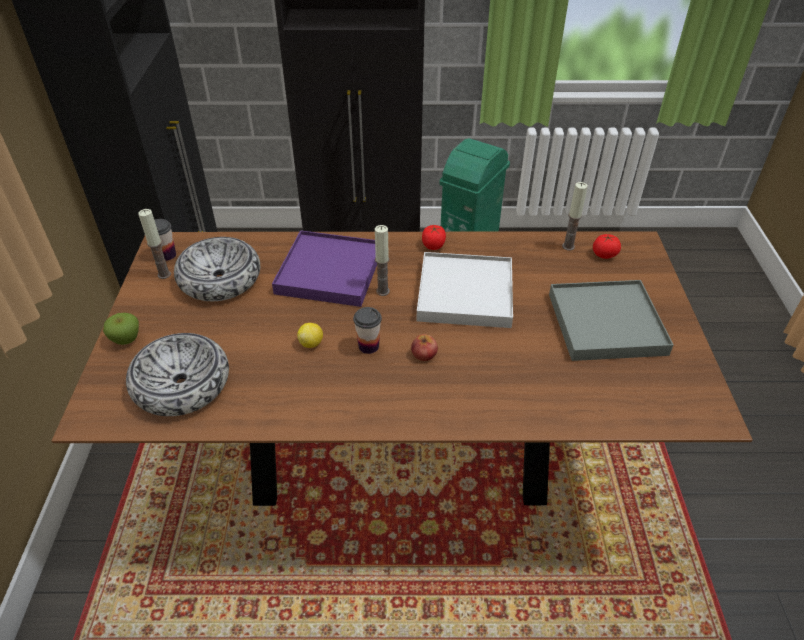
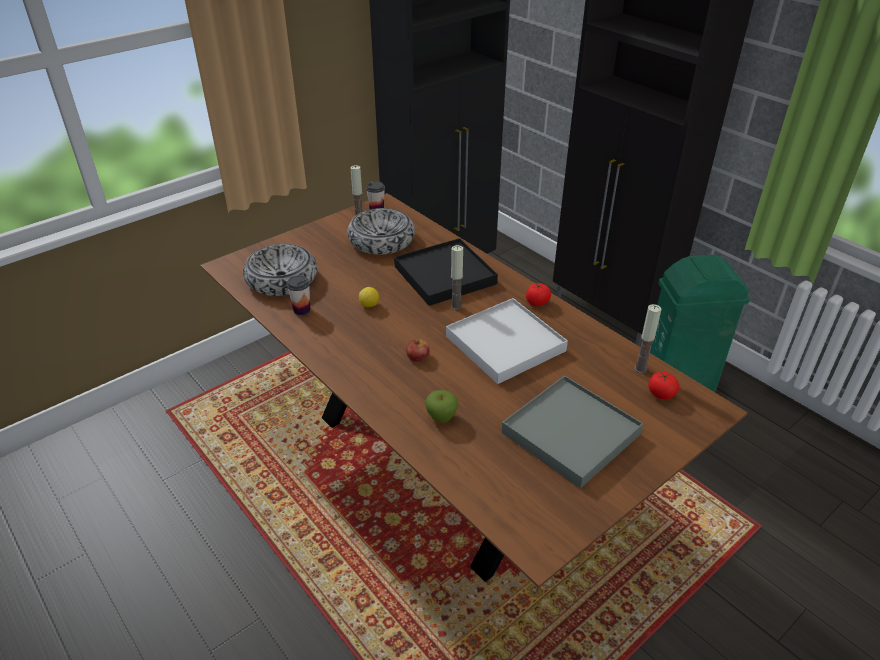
camera: 50 degrees right, 5 degrees down
apple [103,313,139,345] -> apple moved to [425,390,459,422]
purple tray [272,230,377,307] -> black tray [394,238,498,306]
cup [353,307,382,354] -> cup moved to [286,275,310,315]

